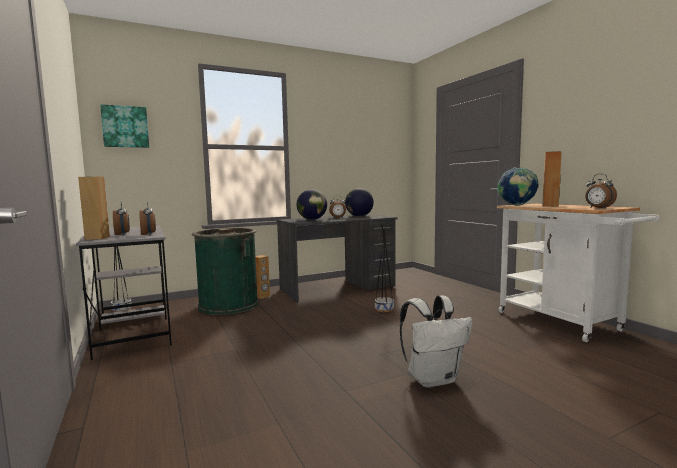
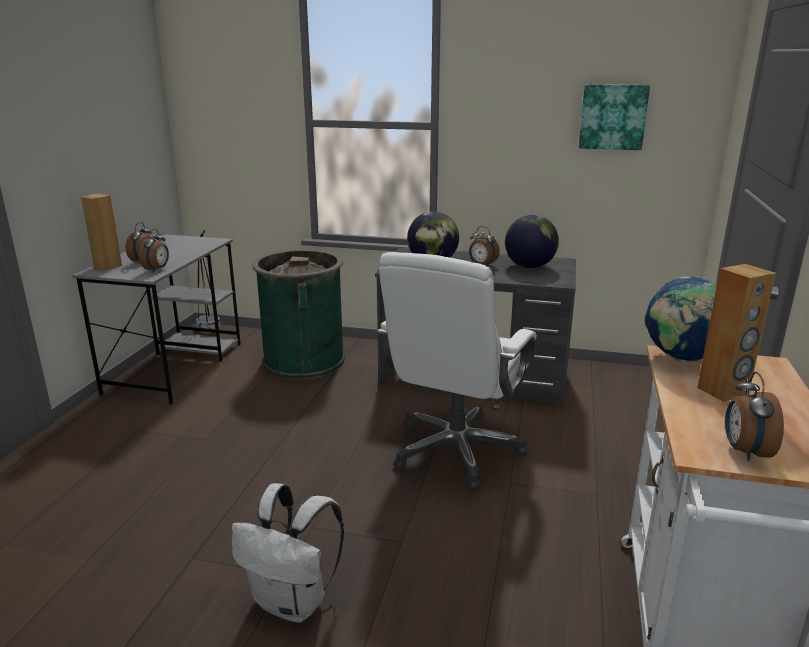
camera: 40 degrees right, 15 degrees up
picture [100,104,149,148] -> picture moved to [579,84,650,150]
brown speaker [255,255,270,299] -> none
black planter [375,223,394,312] -> white office chair [377,252,537,491]

